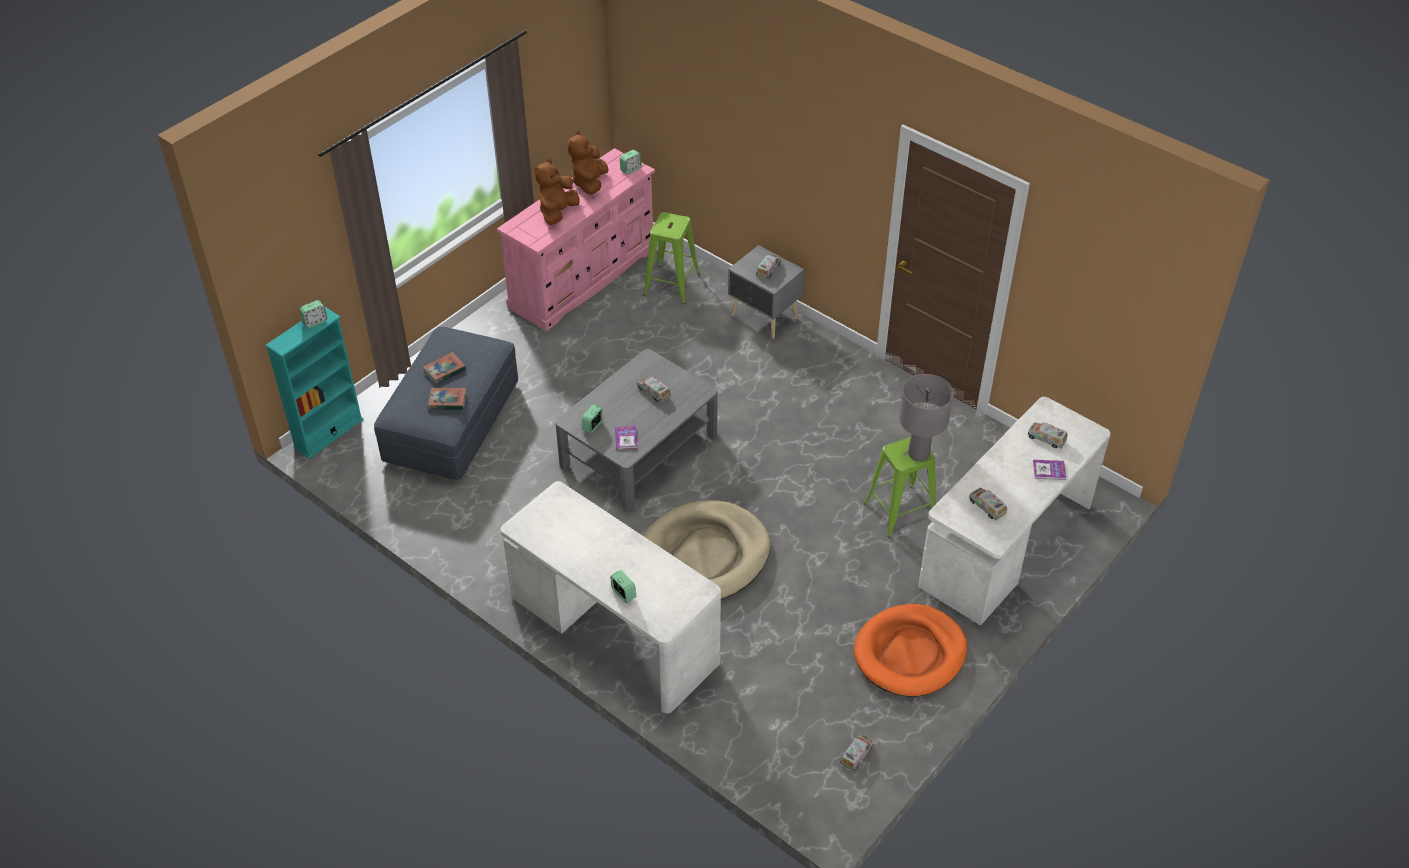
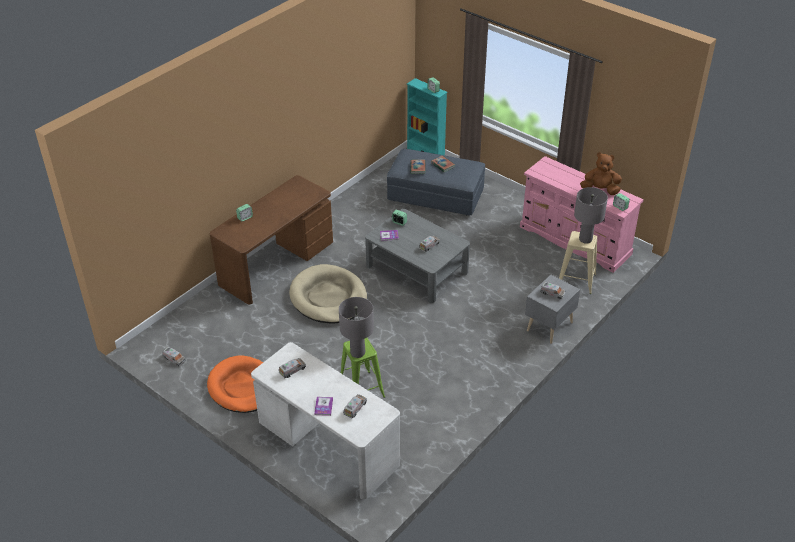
camera: 90 degrees right, 5 degrees down
white desk [500,481,721,714] -> brown desk [210,175,333,304]
brown plush toy [535,159,580,225] -> none
green stool [643,212,700,304] -> beige stool [559,231,597,294]
none -> grey table lamp [574,187,608,244]

